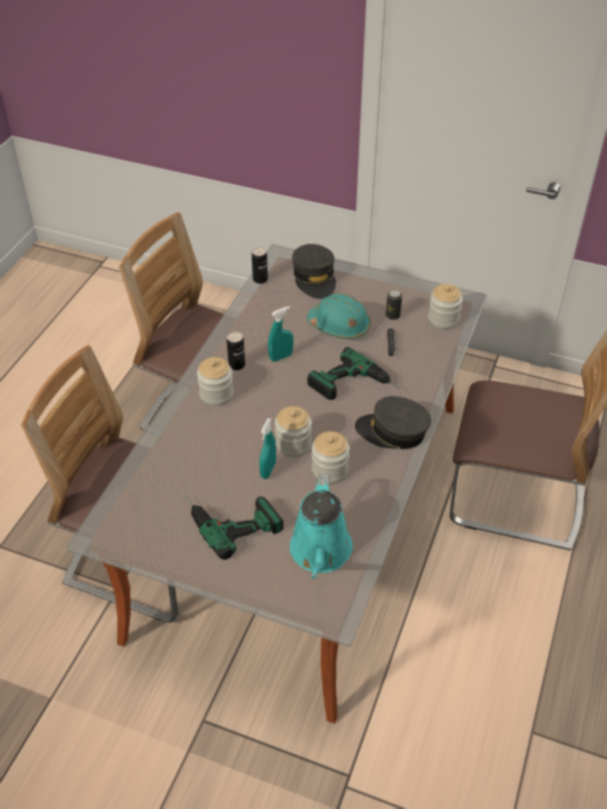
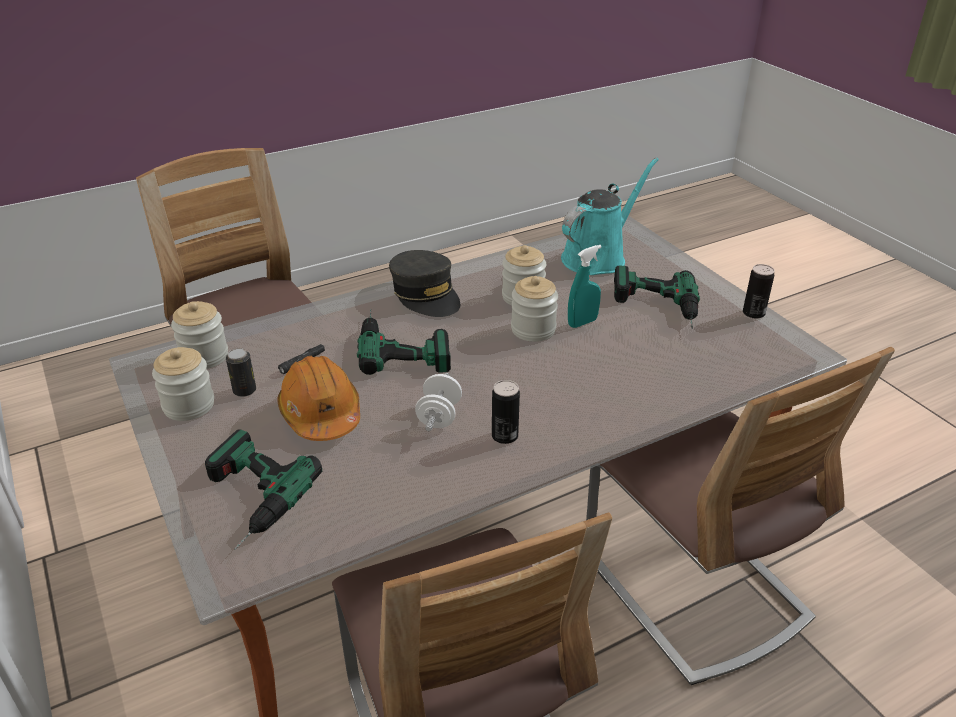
camera: 140 degrees left, 10 degrees down
jar [197,357,234,406] -> jar moved to [152,347,214,421]
can [252,247,268,284] -> can moved to [743,264,775,319]
turquoise spray bottle [268,306,294,362] -> white dumbbell [415,373,462,431]
grey cap [292,244,336,299] -> power drill [205,430,322,550]
turquoise hard hat [307,293,371,339] -> orange hard hat [277,356,360,441]

